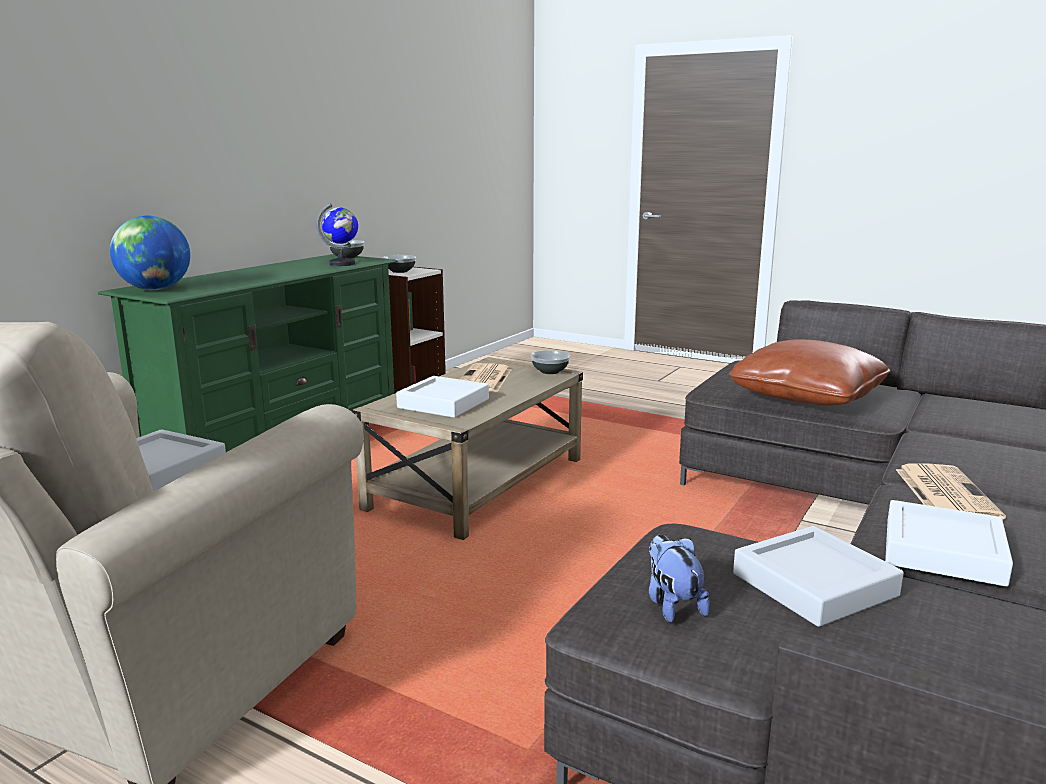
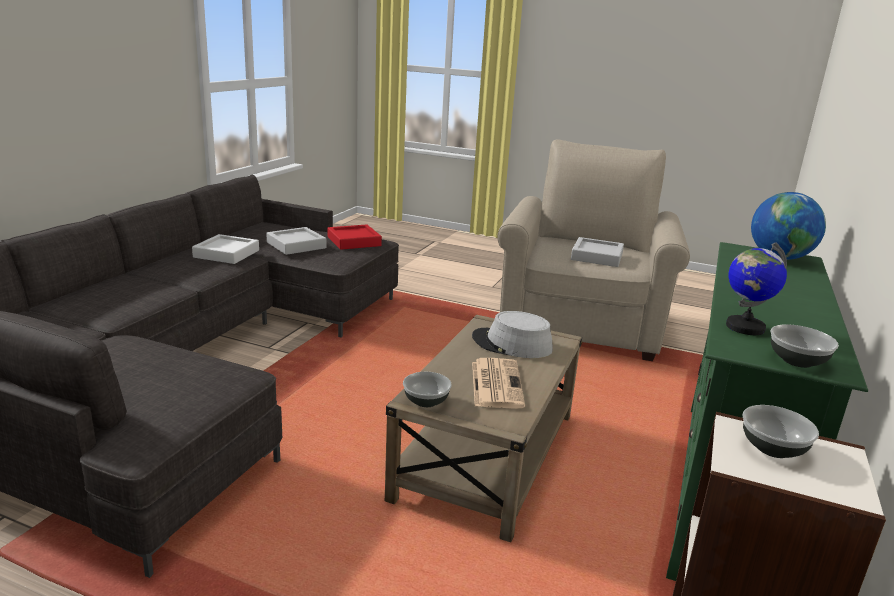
camera: 170 degrees right, 5 degrees up
white tray [396,376,489,418] -> grey hat [472,311,553,358]
plush toy [649,534,710,623] -> red tray [328,224,382,250]
brown pillow [729,339,890,406] -> none
newspaper [896,463,1006,520] -> none

